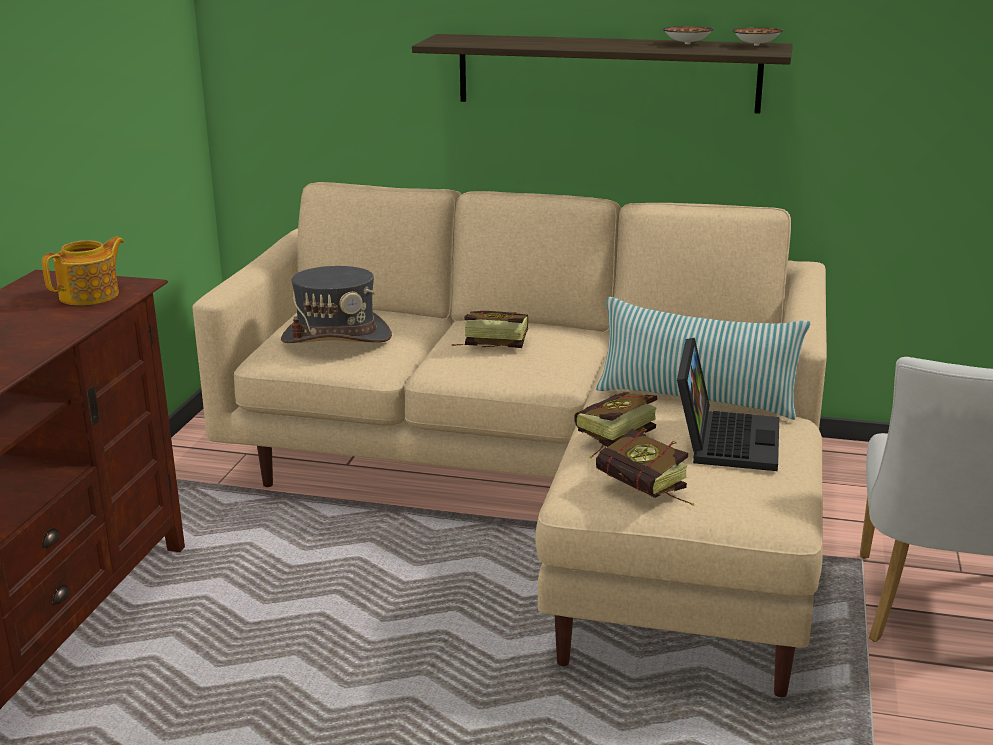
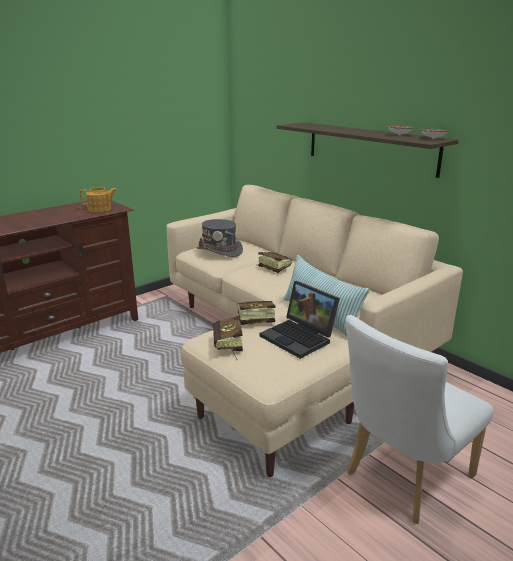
camera: 35 degrees right, 0 degrees up
laptop [677,338,779,471] -> laptop turned 90 degrees clockwise [260,281,340,359]

